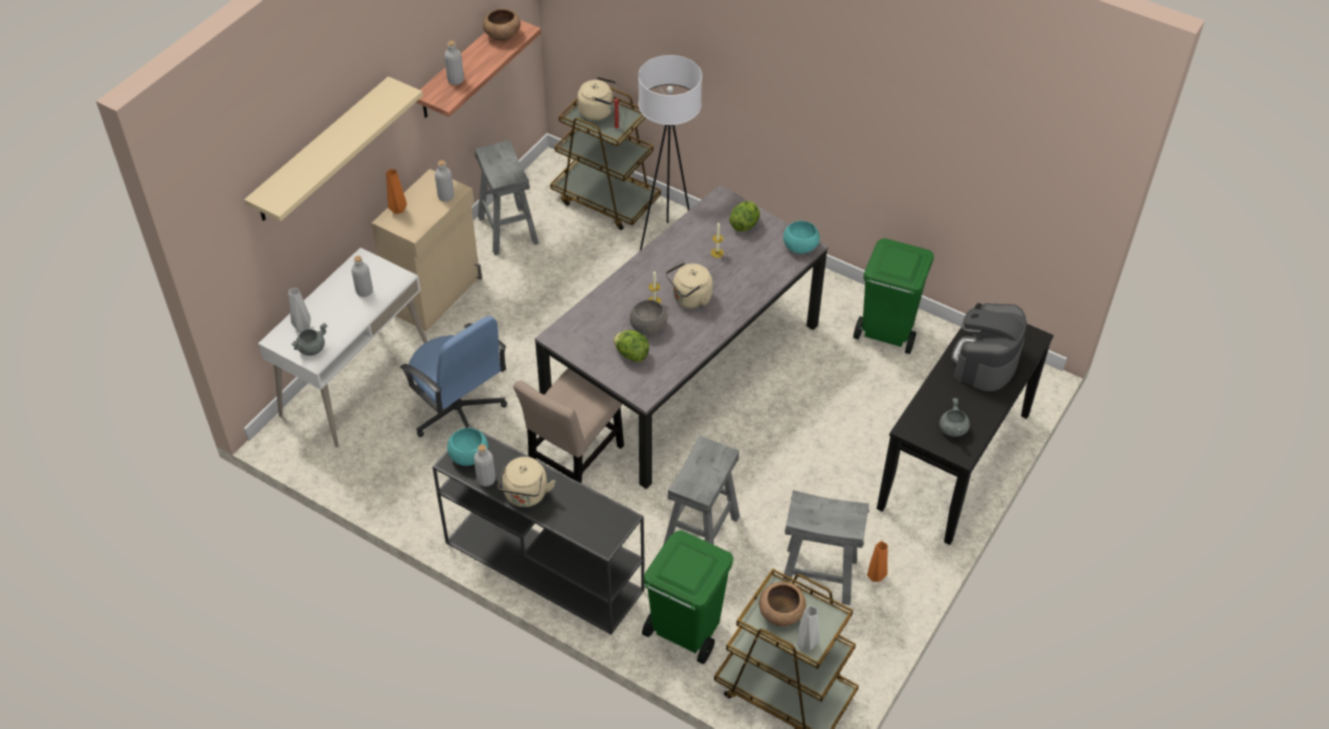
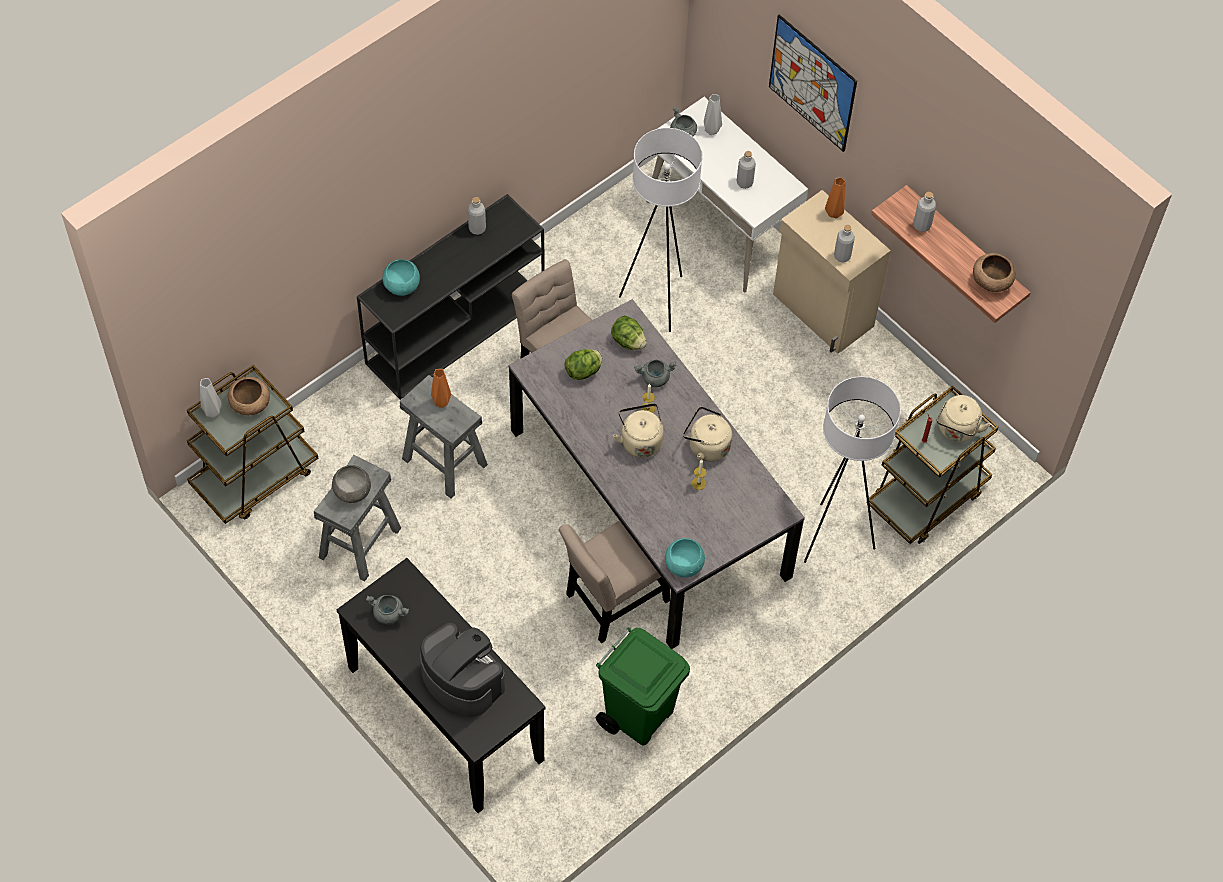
camera: 105 degrees right, 10 degrees up
beige shelf [244,76,423,222] -> picture [769,14,857,152]
blue office chair [400,316,507,437] -> white floor lamp [619,128,703,332]
turquoise bowl [447,428,488,466] -> turquoise bowl moved to [382,259,420,296]
grey stool [475,140,539,255] -> none
beige kettle [498,457,556,507] -> beige kettle moved to [683,406,732,462]
grey bowl [630,300,668,335] -> grey bowl moved to [332,465,371,503]
green trash can [642,530,733,664] -> none
lettuce [729,201,760,232] -> lettuce moved to [611,315,647,350]
orange vase [867,541,888,582] -> orange vase moved to [431,369,451,408]
none -> beige chair [559,521,670,643]
none -> grey cooking pot [634,360,676,387]

